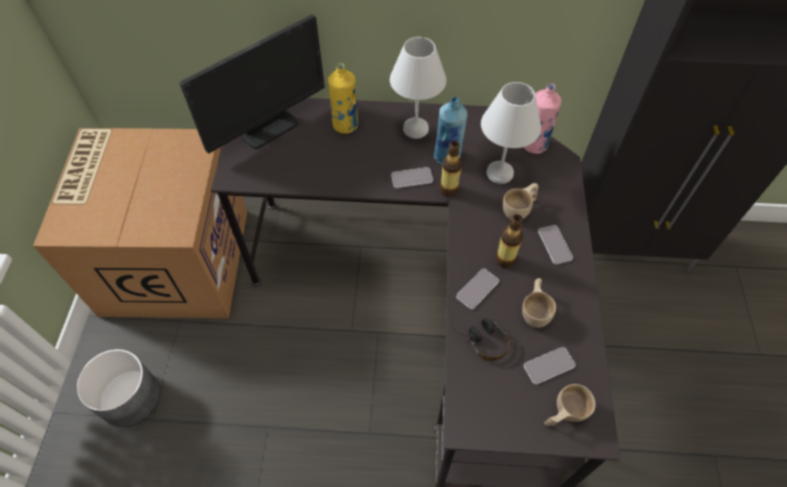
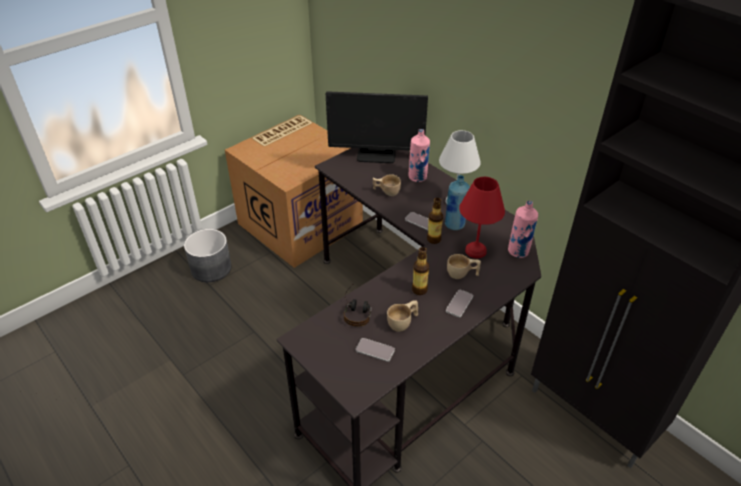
camera: 45 degrees right, 15 degrees down
yellow bottle [328,63,358,134] -> pink bottle [409,129,430,182]
phone [456,269,499,310] -> none
white table lamp [481,82,541,184] -> red table lamp [459,177,505,258]
beige cup [544,384,596,426] -> beige cup moved to [373,174,401,196]

